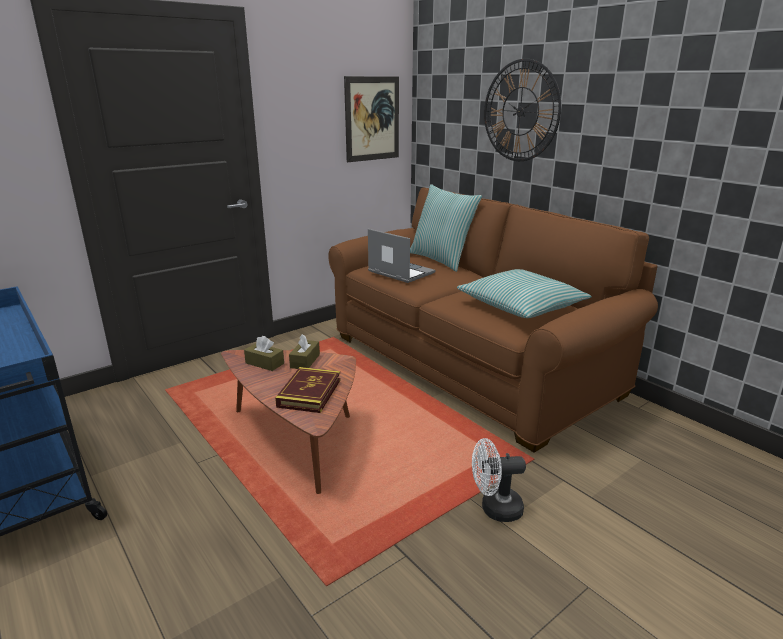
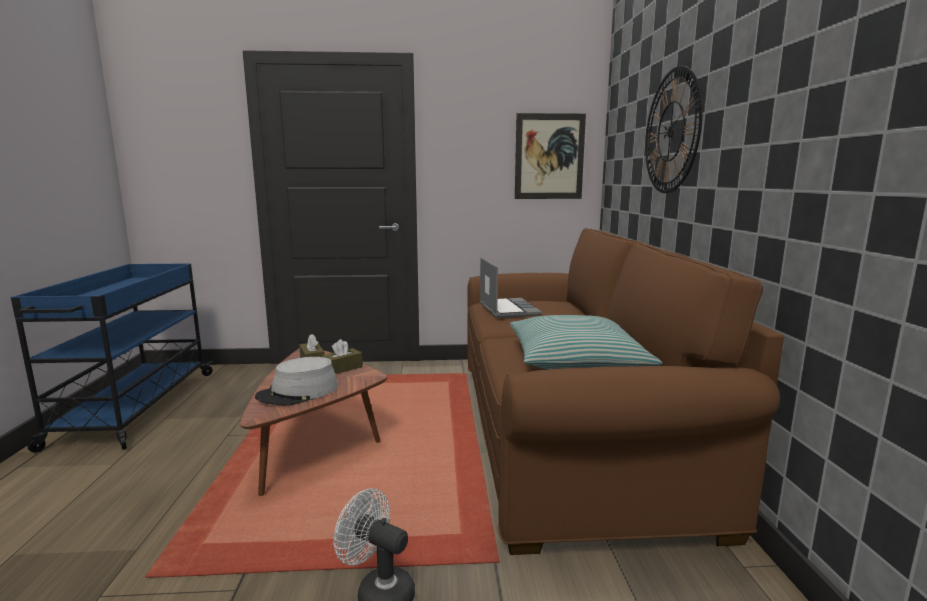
camera: 35 degrees right, 10 degrees down
book [275,367,341,413] -> grey hat [255,357,338,405]
pillow [410,184,482,272] -> none

